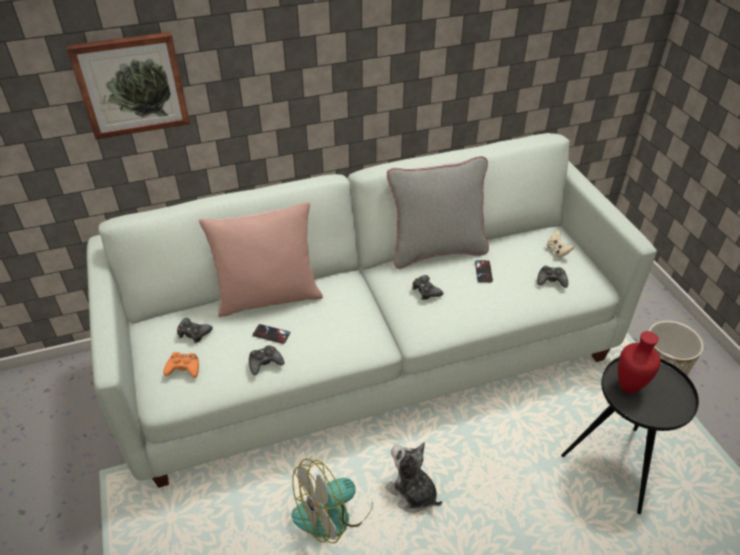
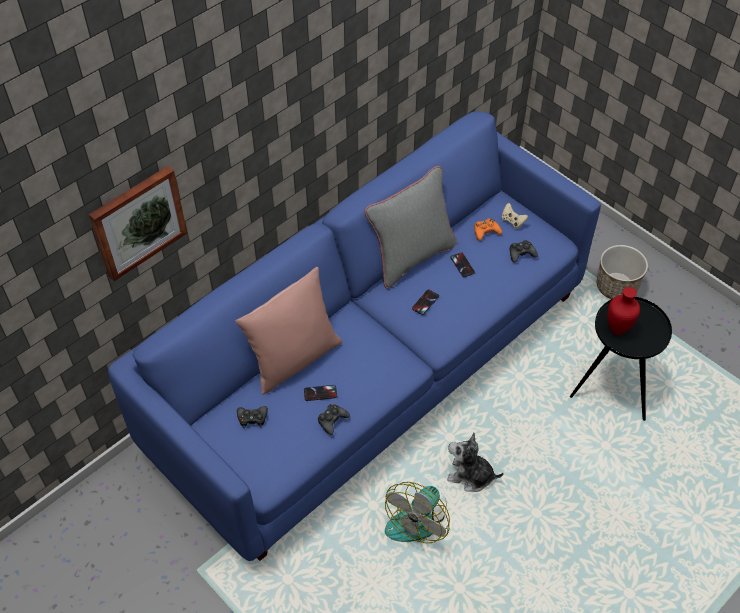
camera: 25 degrees left, 10 degrees up
white sofa [87,133,657,488] -> blue sofa [108,111,601,561]
orange game controller [163,352,199,378] -> orange game controller moved to [474,218,502,241]
black game controller [412,275,443,300] -> phone [412,289,439,315]

